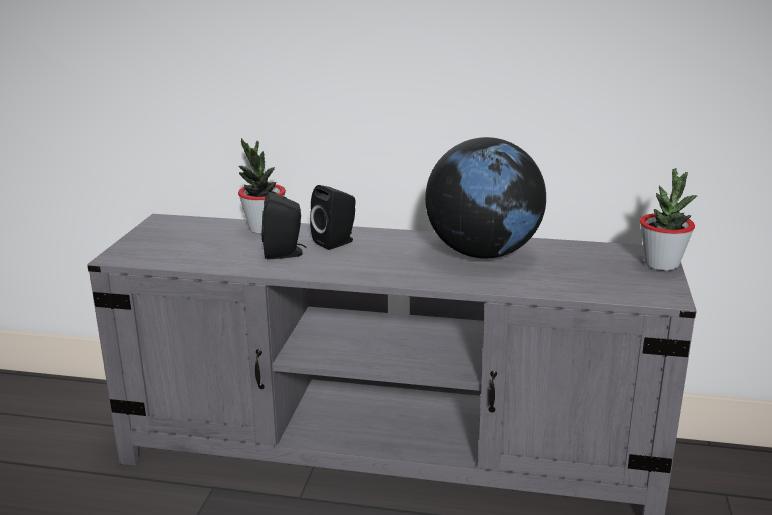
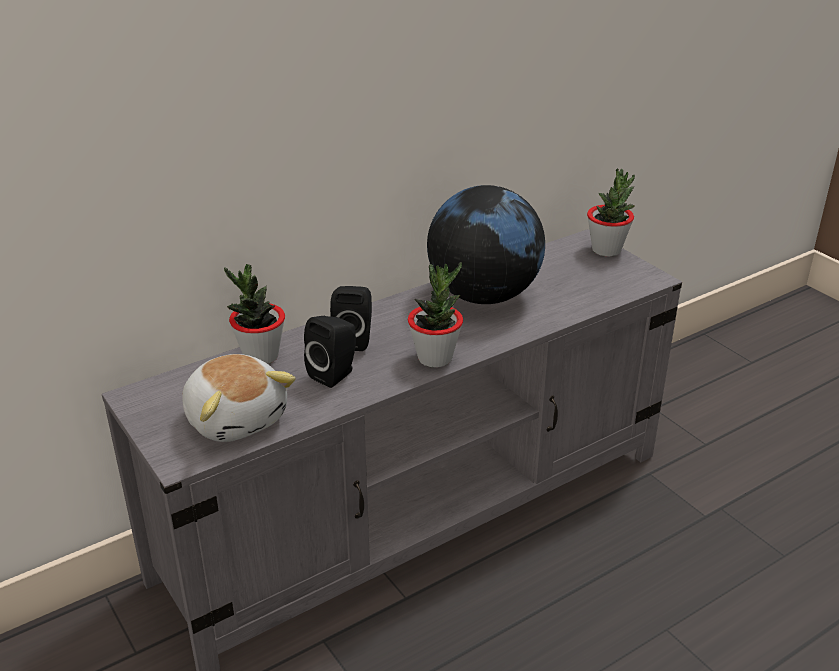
camera: 45 degrees left, 10 degrees up
none -> plush toy [182,354,296,442]
none -> potted plant [408,262,463,368]

